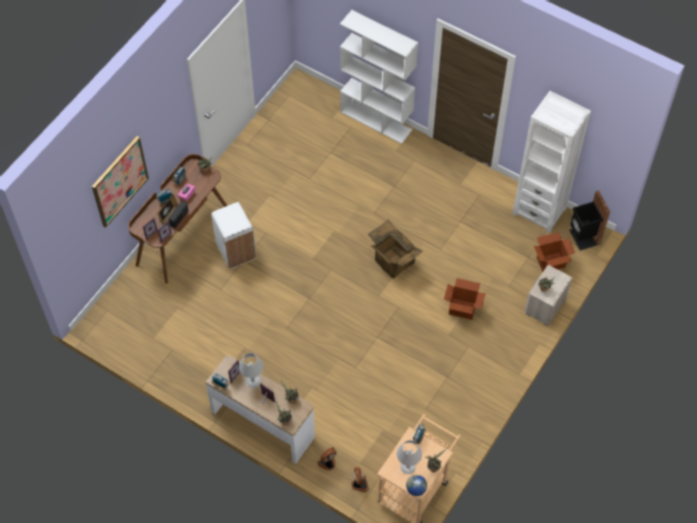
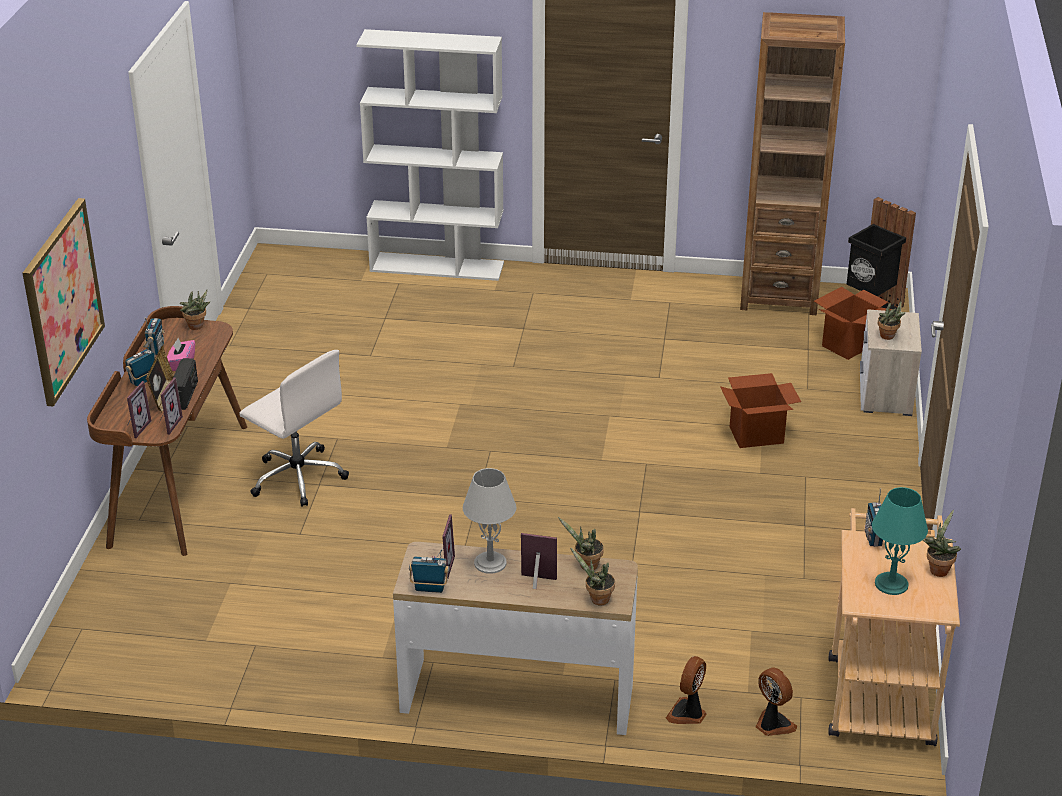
camera: 25 degrees left, 25 degrees down
white trash can [211,202,256,269] -> white office chair [239,350,349,507]
cardboard box [368,219,423,279] -> none
grey table lamp [397,440,422,474] -> turquoise table lamp [872,487,928,595]
globe [406,475,427,496] -> none
white bookcase [513,91,591,234] -> brown bookcase [740,12,845,315]

